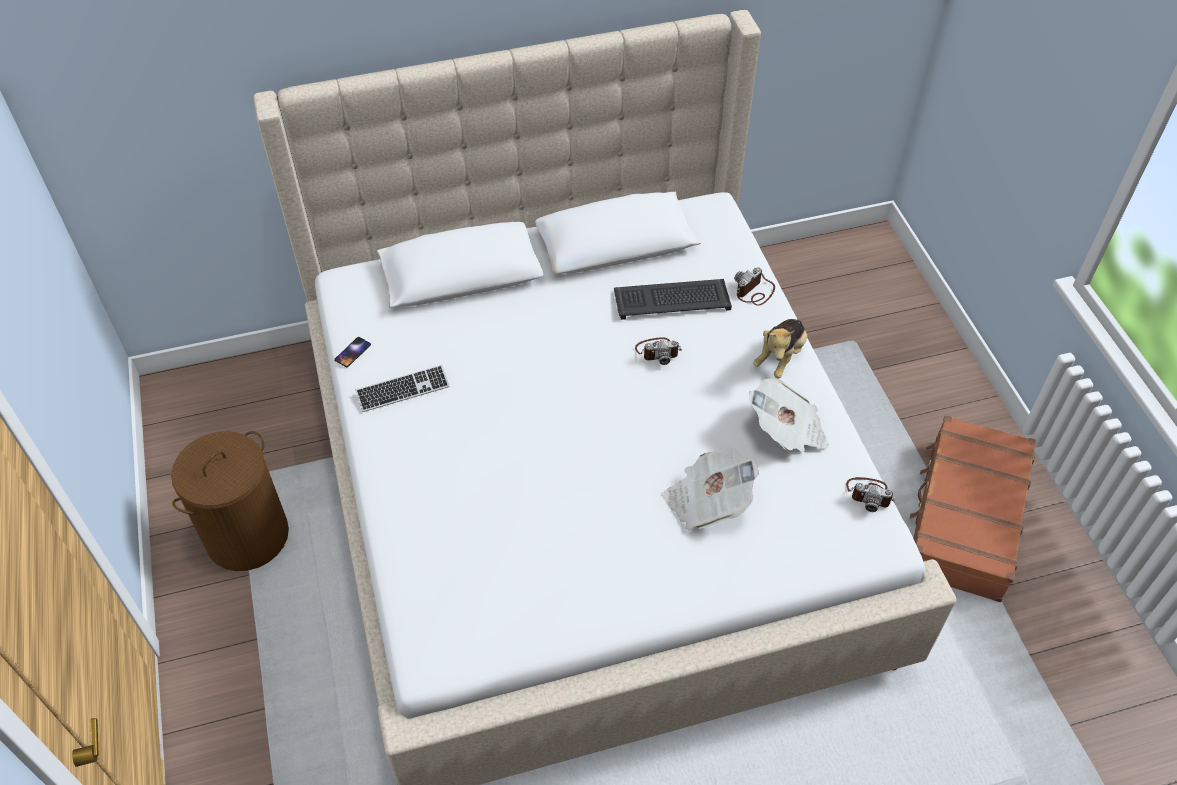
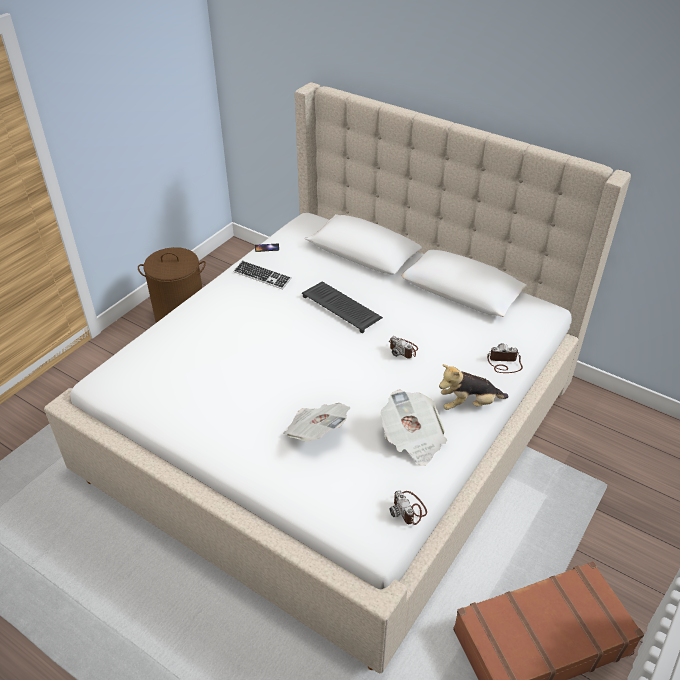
camera: 50 degrees right, 10 degrees down
keyboard [614,279,732,320] -> keyboard moved to [302,281,383,333]

